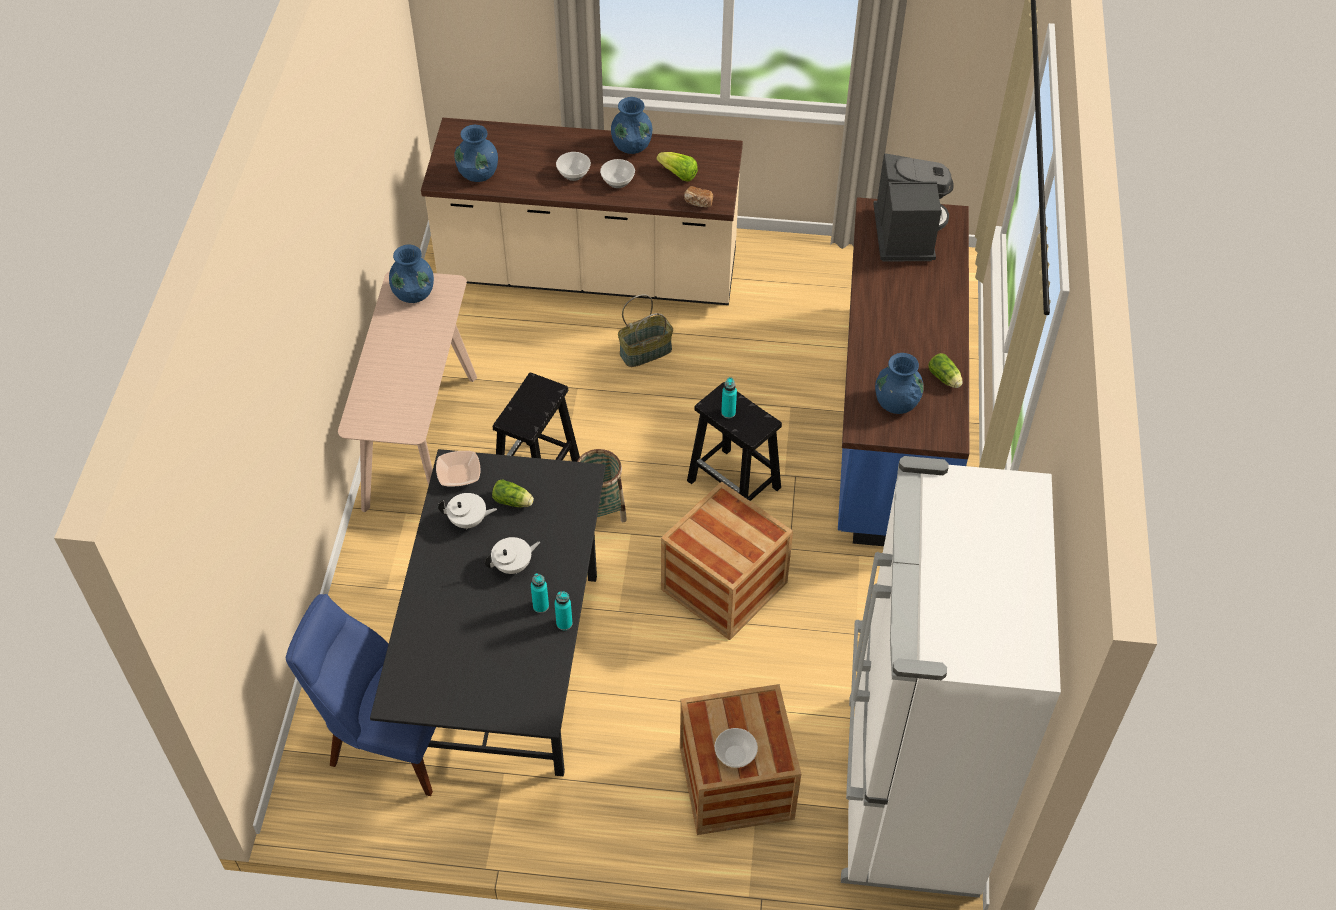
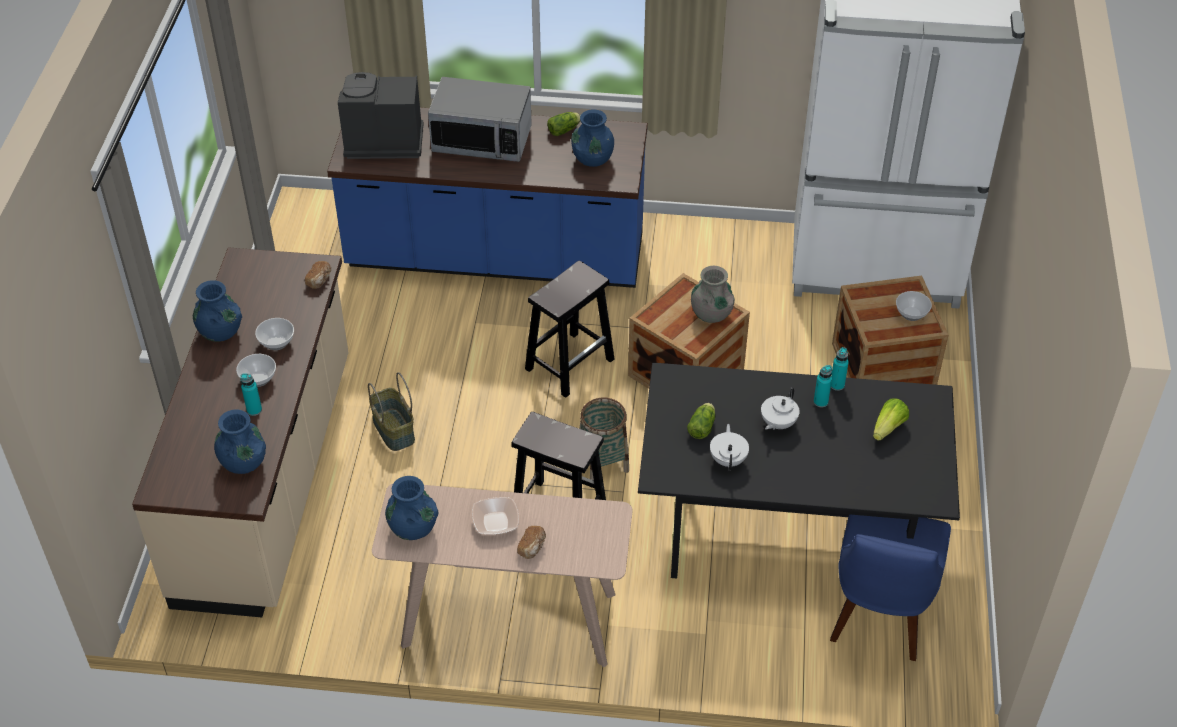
camera: 90 degrees left, 5 degrees down
bowl [436,451,480,486] -> bowl moved to [472,497,519,535]
white teapot [484,537,540,574] -> white teapot turned 120 degrees counterclockwise [761,388,800,430]
lettuce [657,152,698,182] -> lettuce moved to [873,398,909,441]
turquoise bottle [721,377,737,418] -> turquoise bottle moved to [240,374,262,416]
none -> microwave [428,77,532,162]
none -> bread [517,526,546,559]
none -> grey vase [691,266,735,323]

